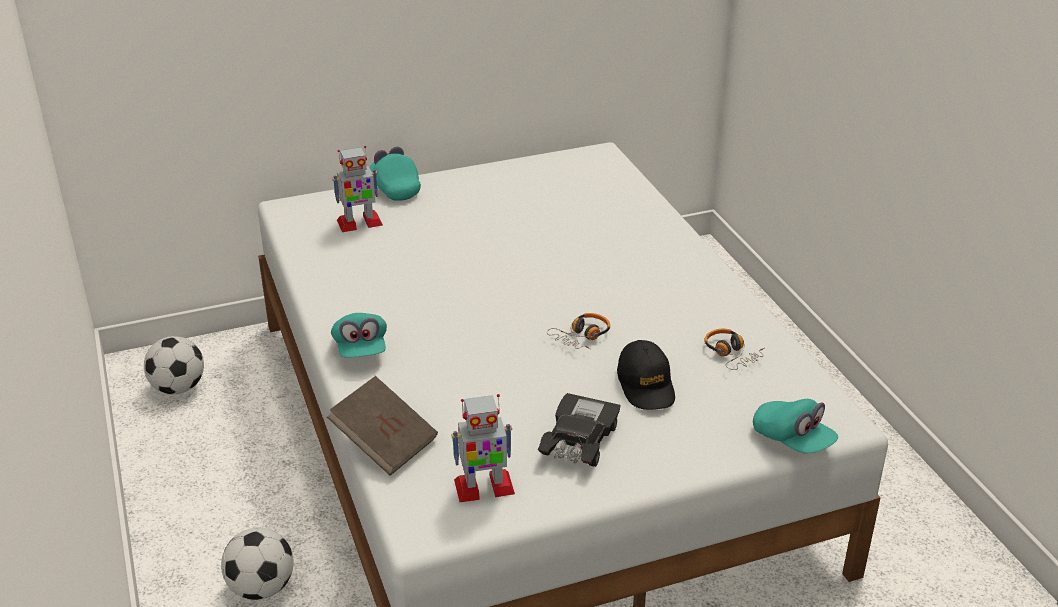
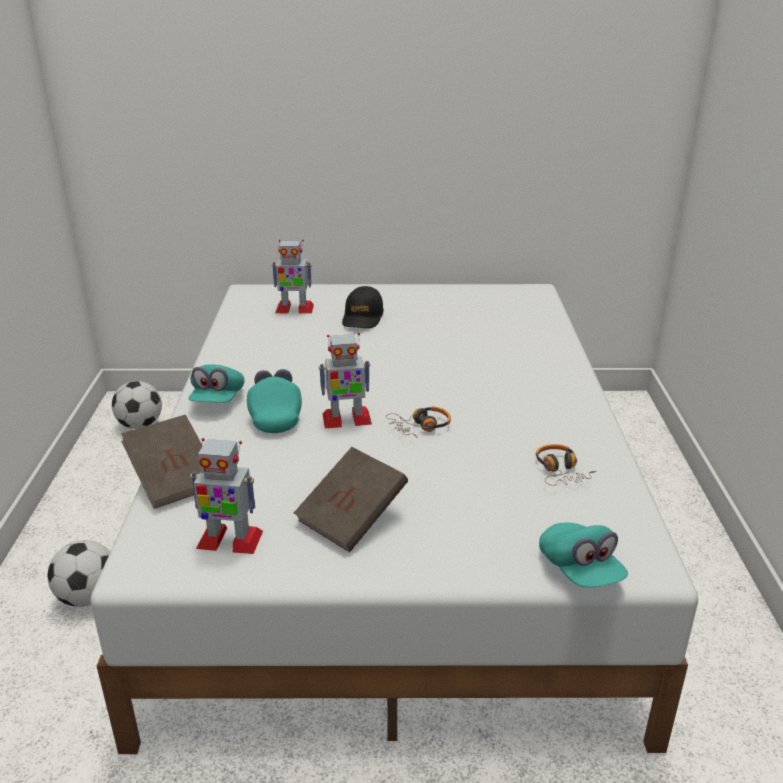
camera: 20 degrees right, 5 degrees down
turquoise cap [370,147,421,201] -> turquoise cap moved to [247,369,302,433]
black toy car [538,393,620,467] -> brown book [294,447,408,552]
black cap [617,340,675,410] -> black cap moved to [342,286,384,328]
none -> toy robot [319,333,372,428]

